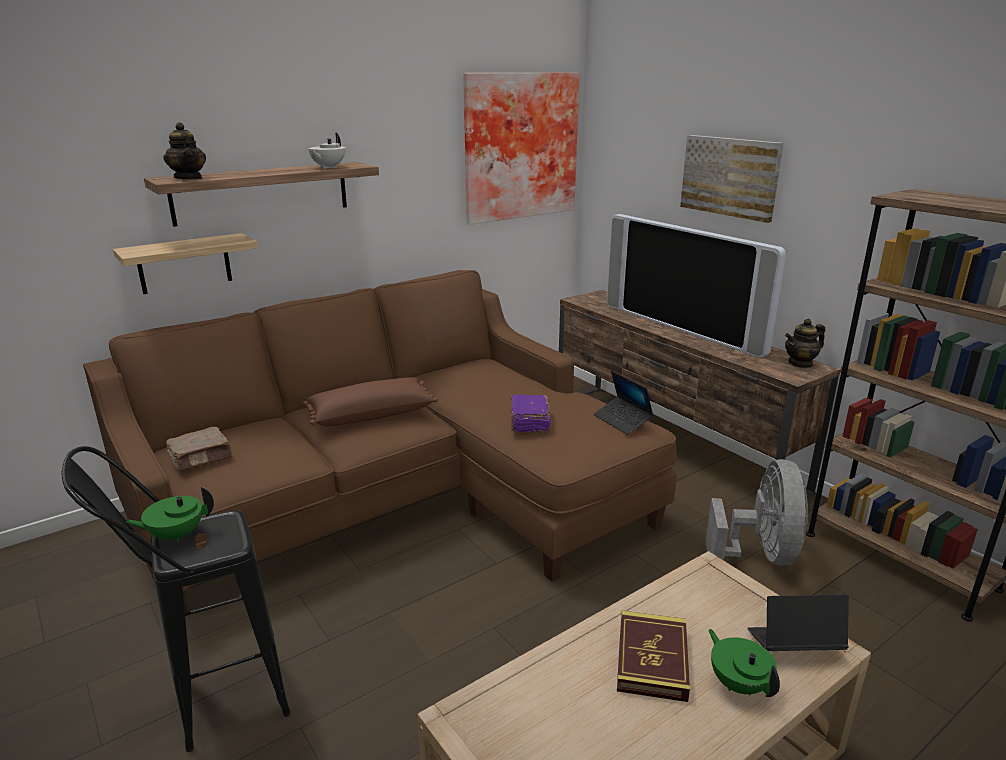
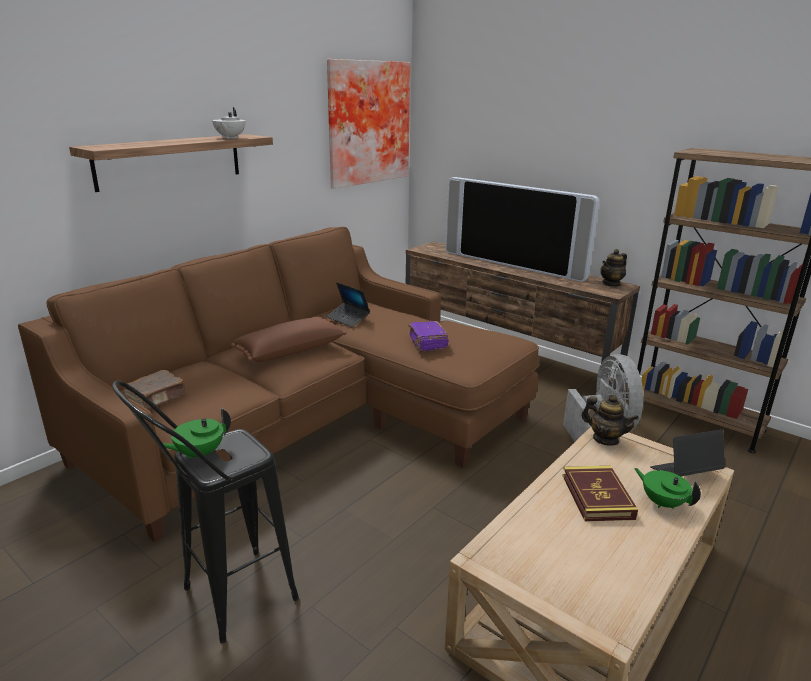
camera: 15 degrees left, 0 degrees up
shelf [113,233,258,294] -> none
teapot [164,122,206,179] -> teapot moved to [581,395,639,446]
laptop [594,371,654,435] -> laptop moved to [326,282,370,327]
picture [680,135,784,223] -> none

